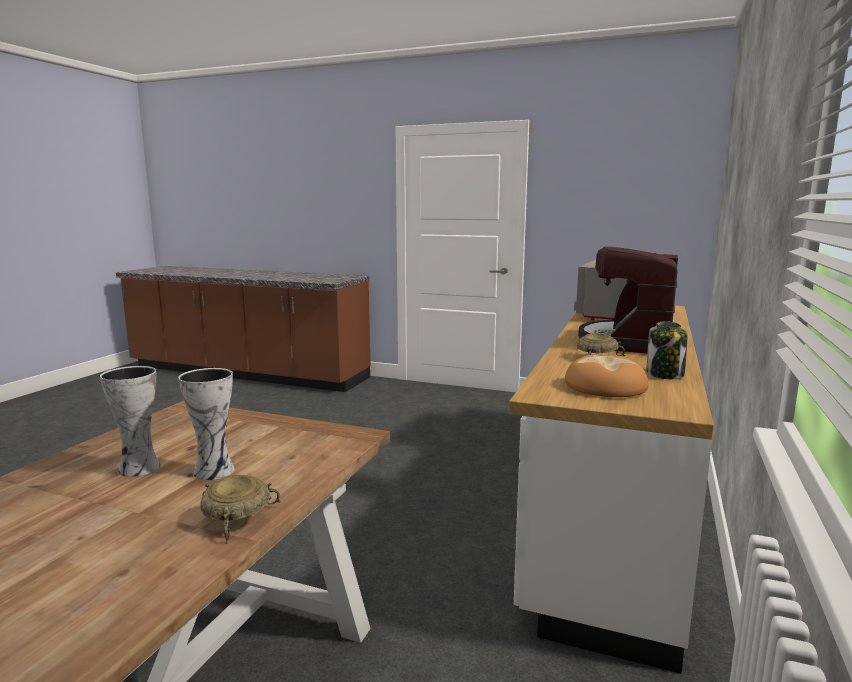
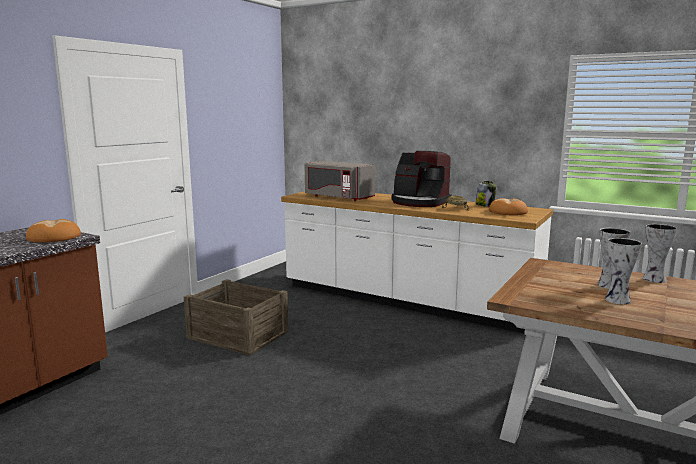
camera: 80 degrees left, 0 degrees up
beige bowl [200,475,281,544] -> vase [643,224,677,283]
none -> bread [26,219,81,243]
none -> crate [184,279,289,356]

